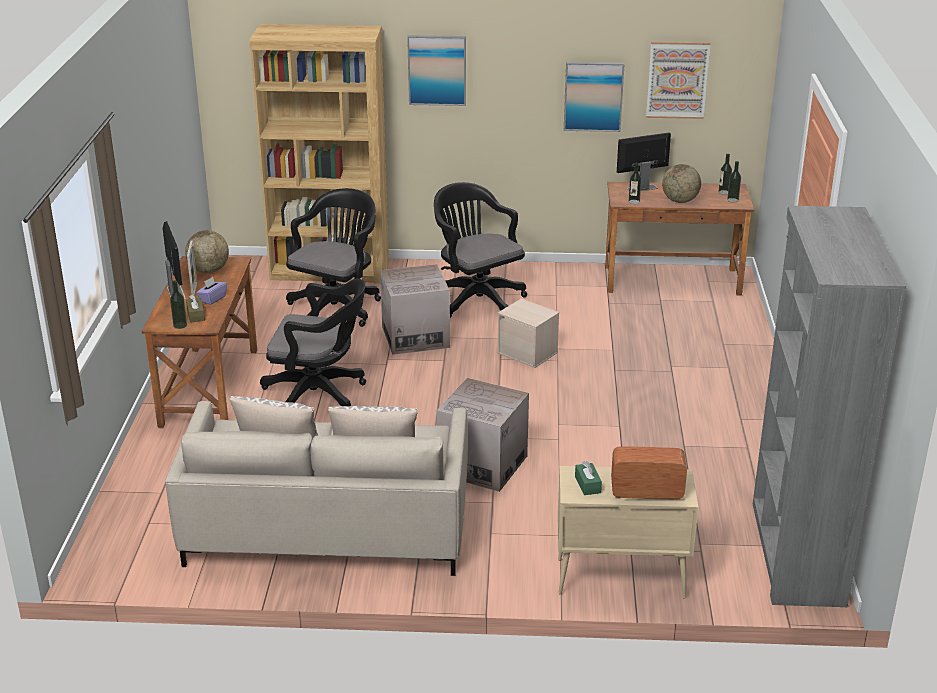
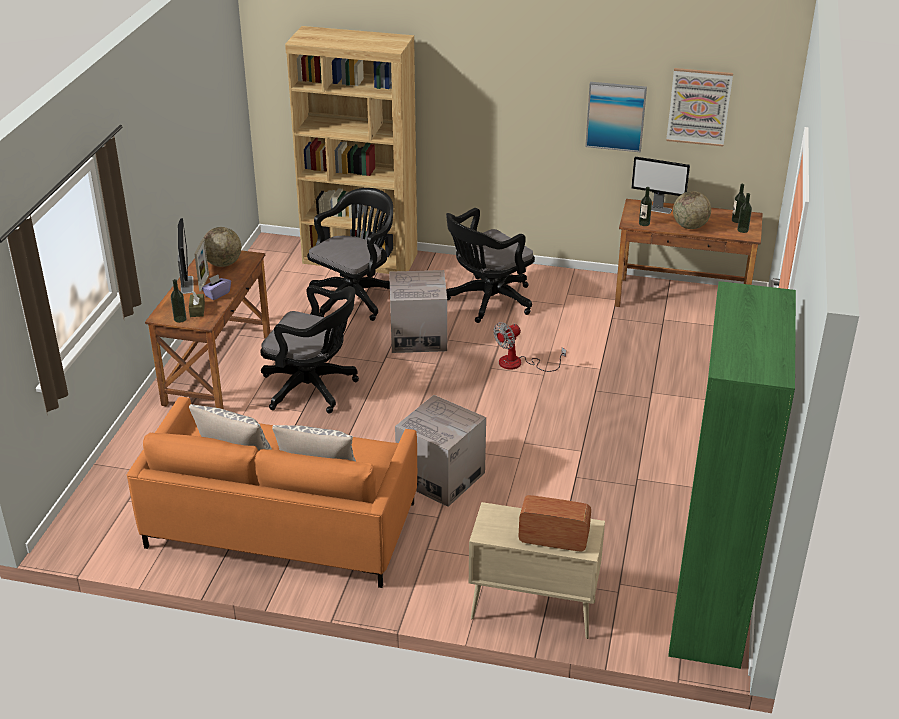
camera: 10 degrees right, 5 degrees up
beige sofa [165,401,468,576] -> orange sofa [127,397,417,588]
picture [407,35,466,106] -> none
black office chair [434,182,527,318] -> black office chair turned 105 degrees counterclockwise [446,208,535,323]
beige storage box [497,298,559,368] -> fan [493,322,566,372]
green tissue box [575,461,602,495] -> none
monitor [617,132,671,191] -> monitor turned 150 degrees counterclockwise [631,157,690,214]
grey bookcase [753,206,906,607] -> green bookcase [668,281,796,669]

